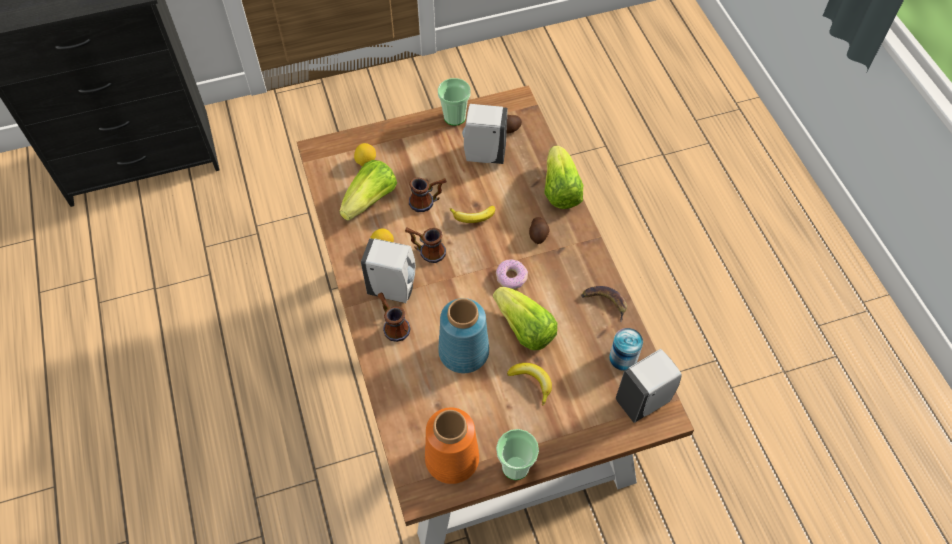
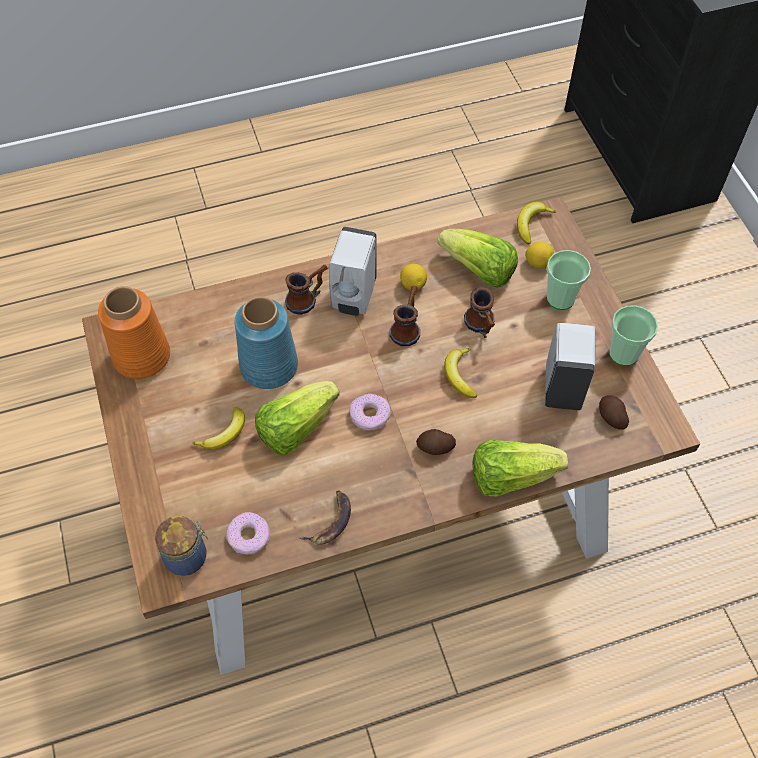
camera: 90 degrees right, 0 degrees up
cup [496,429,539,480] -> cup moved to [546,250,591,310]
can [609,328,643,371] -> donut [226,512,270,555]
white soap dispenser [616,349,682,423] -> jar [155,516,208,576]
none -> banana [517,202,557,245]

